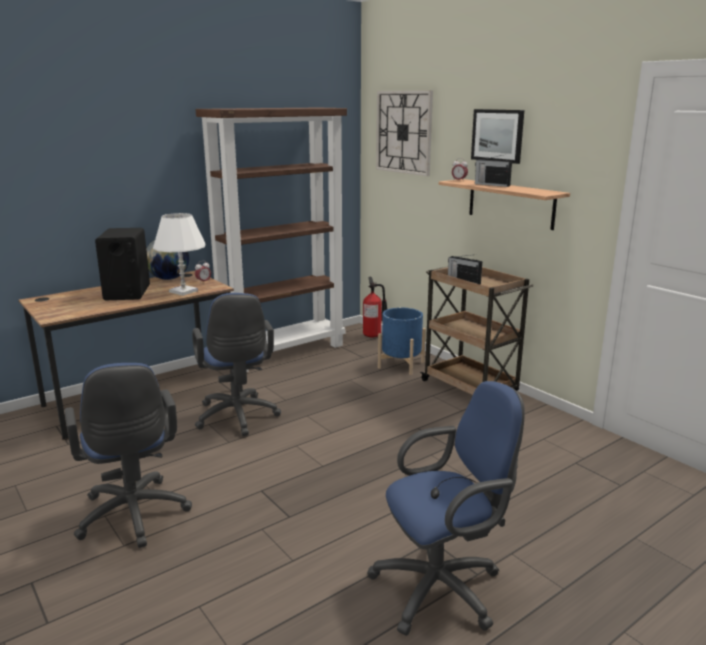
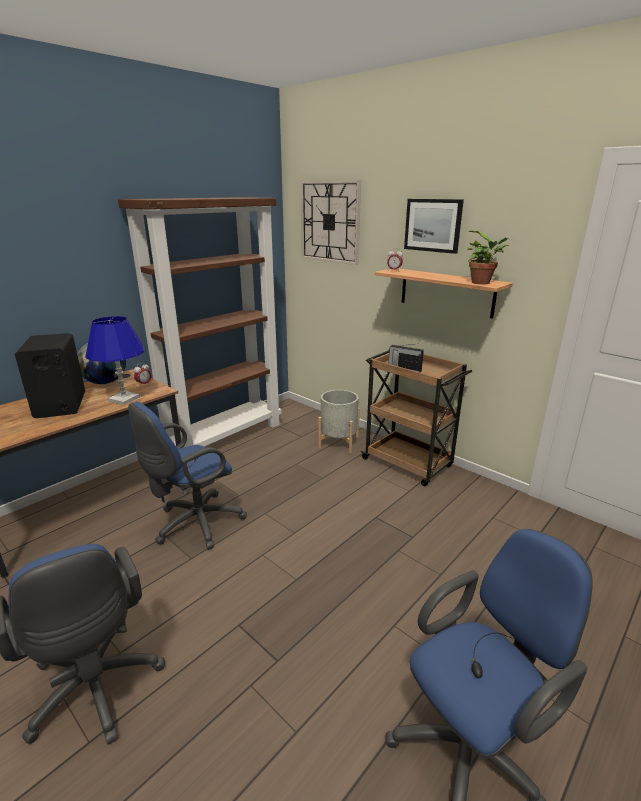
camera: 10 degrees left, 5 degrees up
white table lamp [153,213,205,296] -> blue table lamp [85,316,144,405]
blue office chair [192,293,281,436] -> blue office chair turned 75 degrees clockwise [128,402,247,550]
fire extinguisher [363,277,387,338] -> none
blue planter [378,308,426,375] -> grey planter [318,390,360,453]
radio [475,154,512,187] -> none
none -> potted plant [467,231,510,284]

